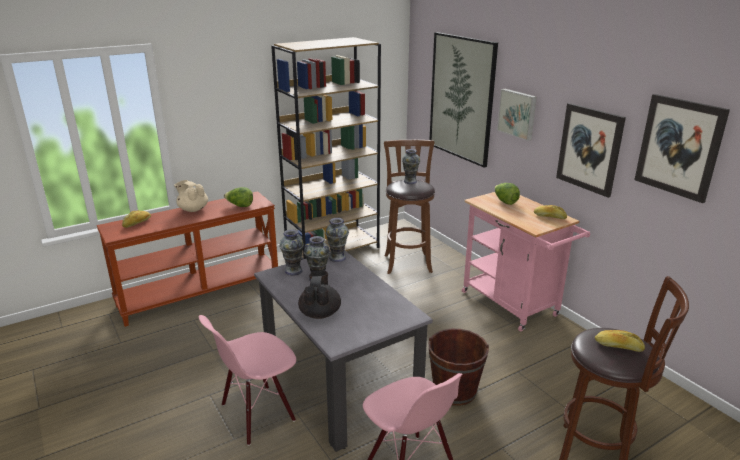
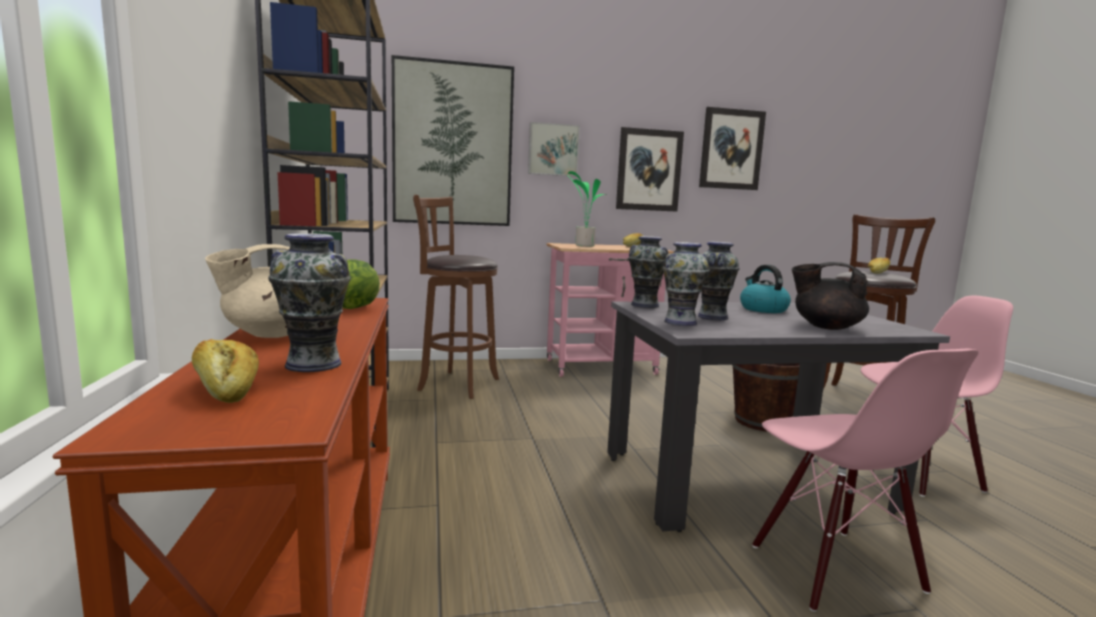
camera: 70 degrees left, 15 degrees down
vase [402,149,420,184] -> vase moved to [268,233,351,372]
lettuce [495,183,520,205] -> potted plant [566,171,607,247]
none -> kettle [740,265,791,313]

